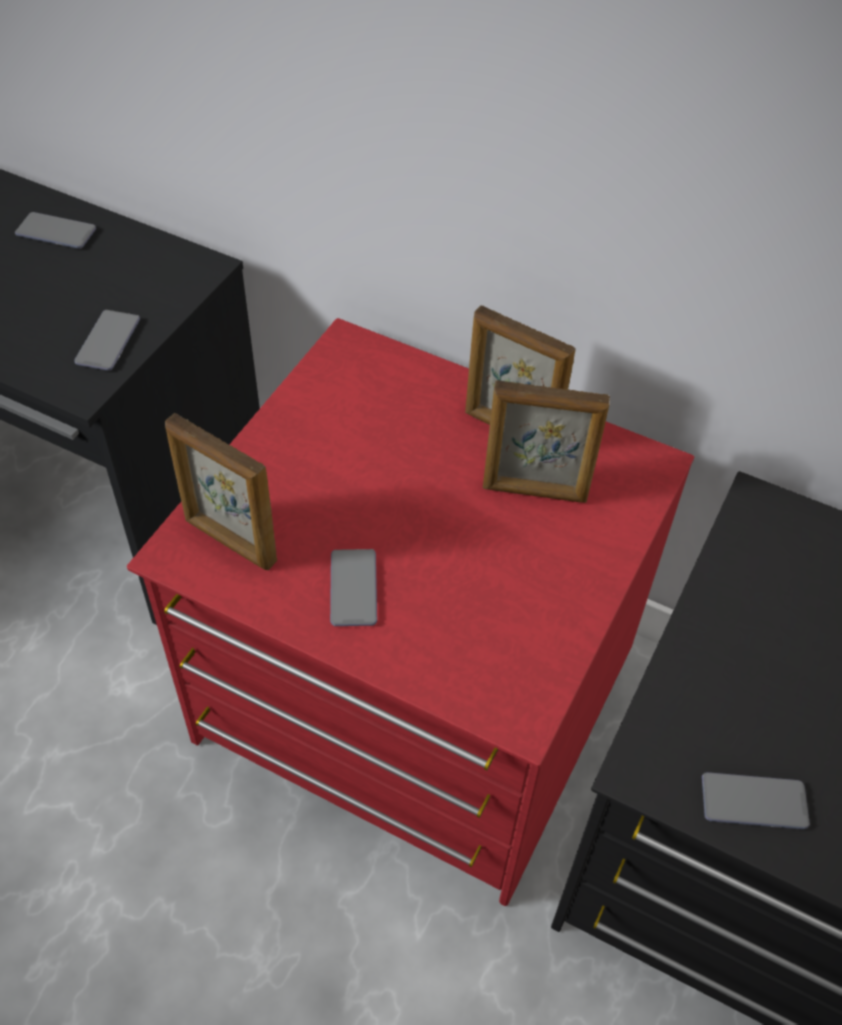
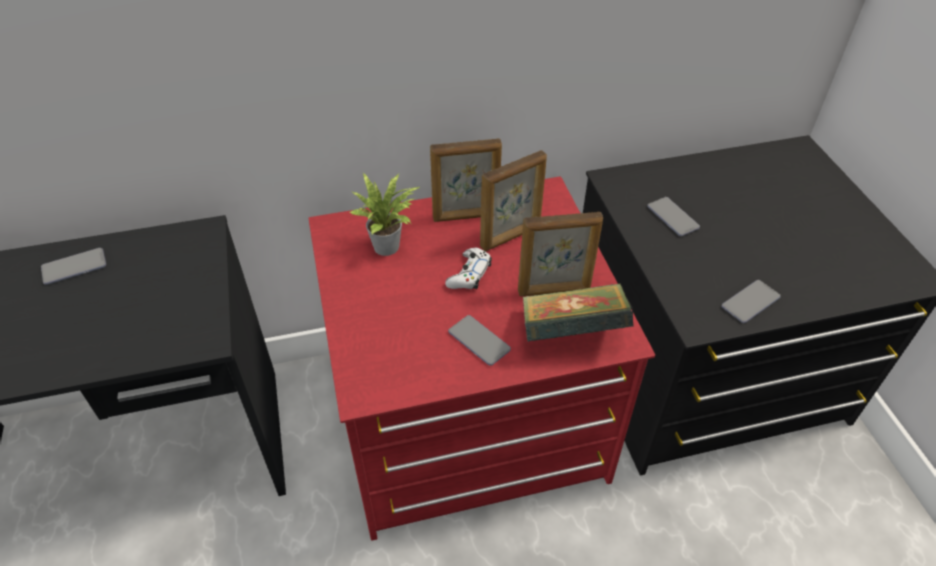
camera: 40 degrees left, 5 degrees down
phone [74,310,140,371] -> phone moved to [647,197,700,236]
picture frame [165,413,277,570] -> picture frame moved to [518,212,603,297]
none -> potted plant [350,172,419,256]
none -> white game controller [445,248,492,289]
none -> book [523,284,634,342]

